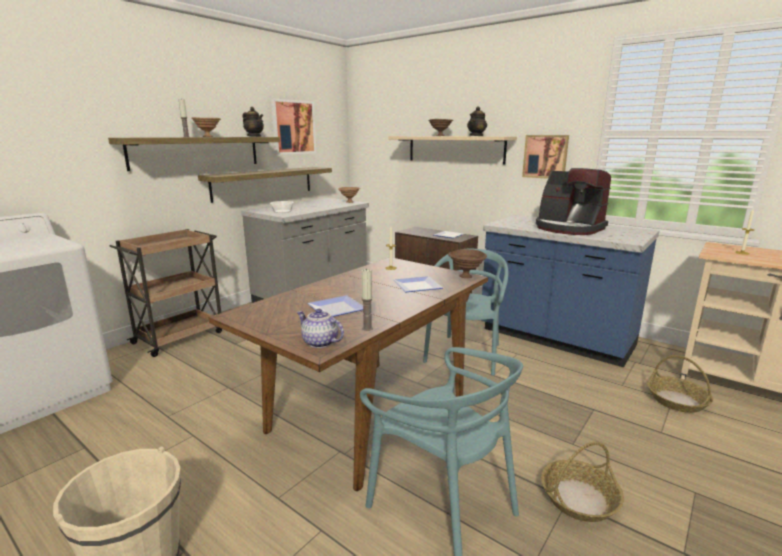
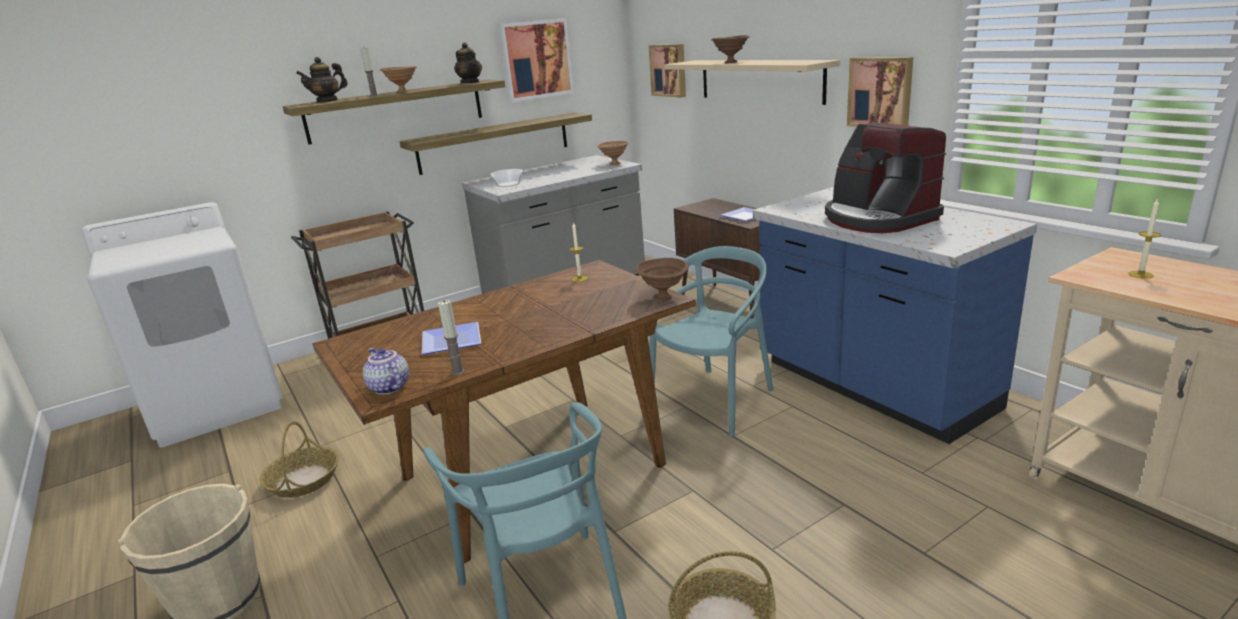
camera: 20 degrees right, 5 degrees up
plate [394,276,443,292] -> none
teapot [467,106,487,136] -> teapot moved to [296,57,348,102]
basket [648,355,713,413] -> basket moved to [259,421,339,498]
none -> picture [649,44,686,98]

